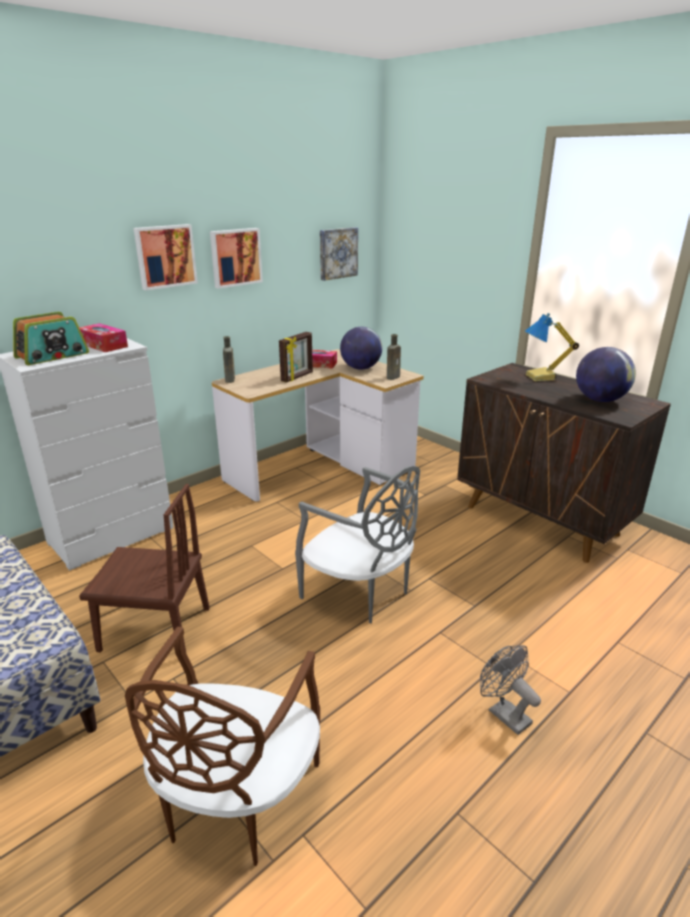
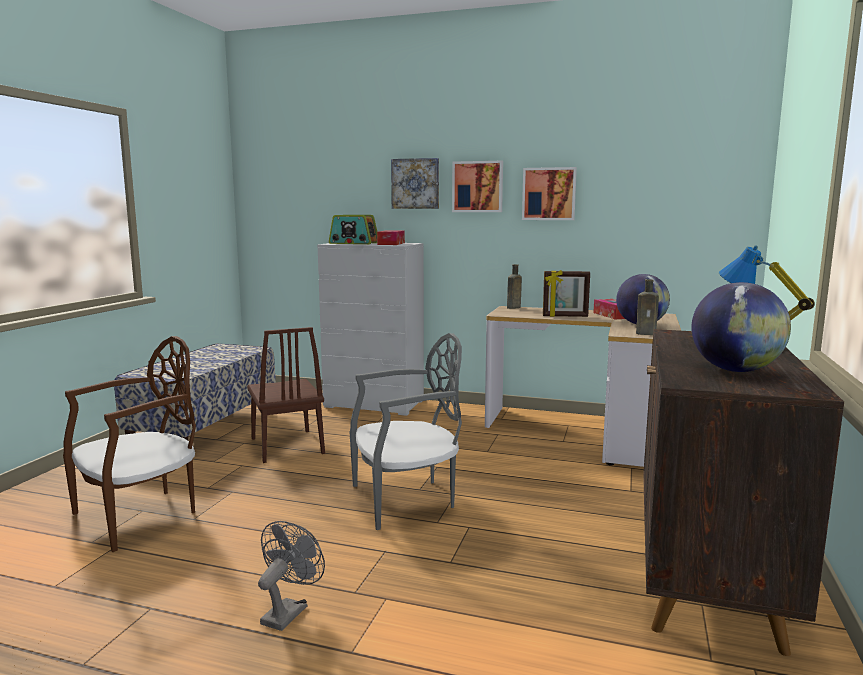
camera: 60 degrees right, 15 degrees down
brown chair [125,626,320,866] -> brown chair turned 150 degrees clockwise [63,336,196,552]
grey chair [295,466,420,623] -> grey chair turned 120 degrees counterclockwise [349,333,462,530]
picture [320,227,358,281] -> picture moved to [391,158,439,209]

